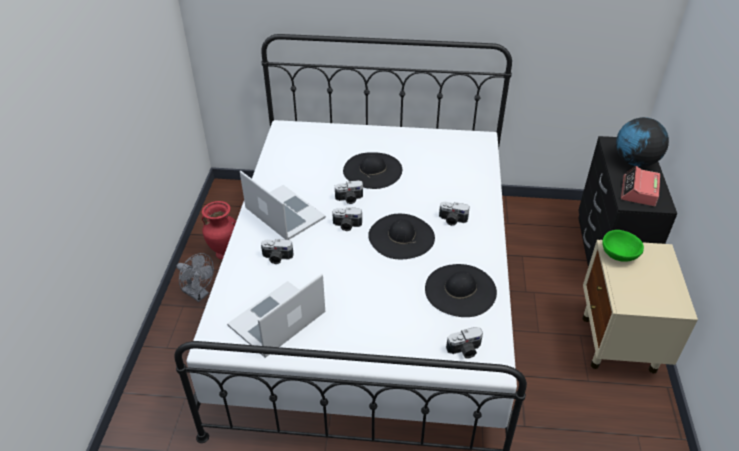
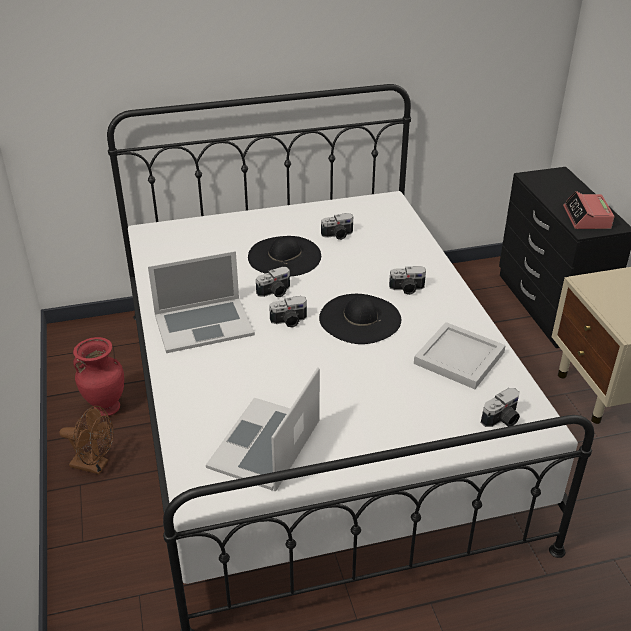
camera: 20 degrees left, 5 degrees down
grey fan [177,253,214,302] -> brown fan [59,406,114,474]
laptop [240,171,326,240] -> laptop turned 135 degrees clockwise [148,251,255,353]
camera [261,239,294,264] -> camera moved to [321,213,353,240]
black hat [425,264,497,317] -> white tray [414,322,506,389]
green bowl [602,230,644,262] -> none
globe [616,117,669,167] -> none

